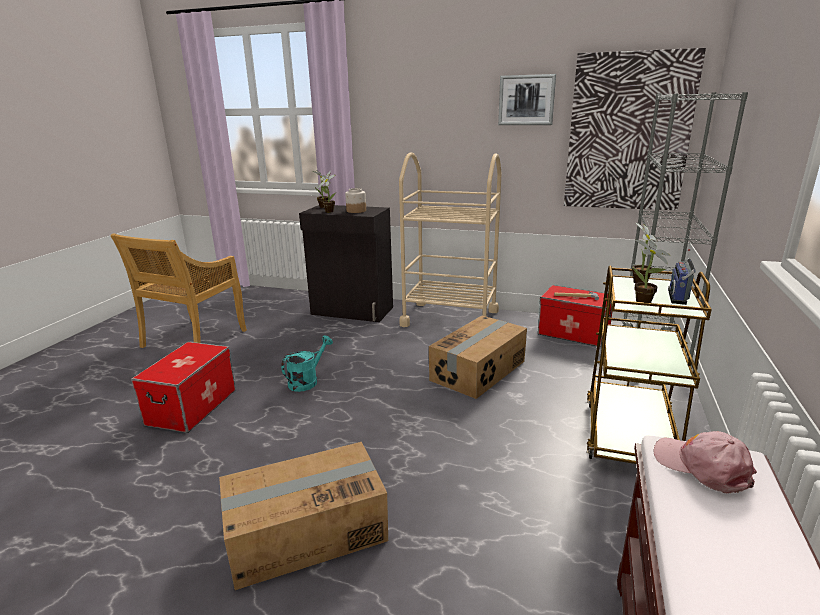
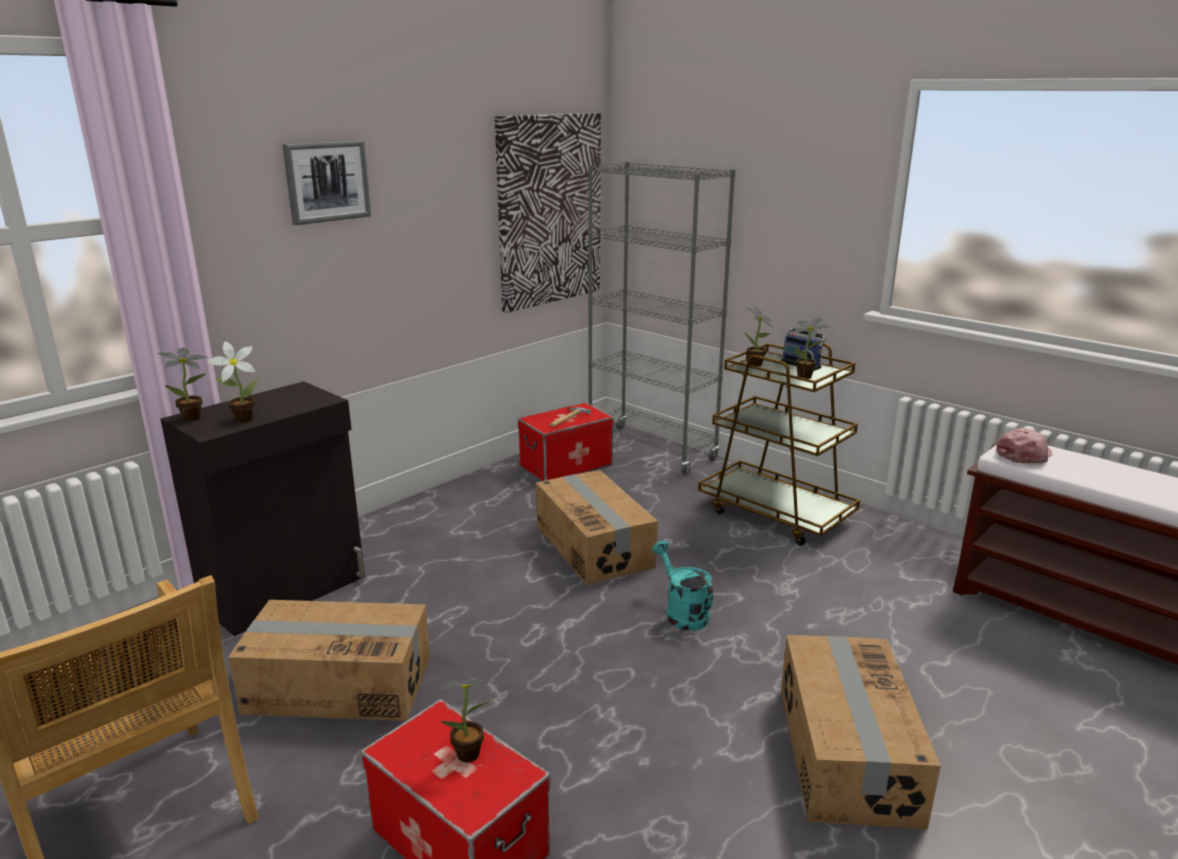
camera: 65 degrees left, 0 degrees up
turquoise watering can [281,335,333,392] -> turquoise watering can moved to [652,540,713,631]
jar [345,188,366,213] -> none
beige cart [399,152,502,327] -> none
picture [498,74,556,125] -> picture moved to [282,141,371,225]
pink cap [654,431,757,494] -> pink cap turned 150 degrees clockwise [996,428,1052,464]
none -> cardboard box [228,600,430,721]
none -> potted plant [438,679,496,763]

